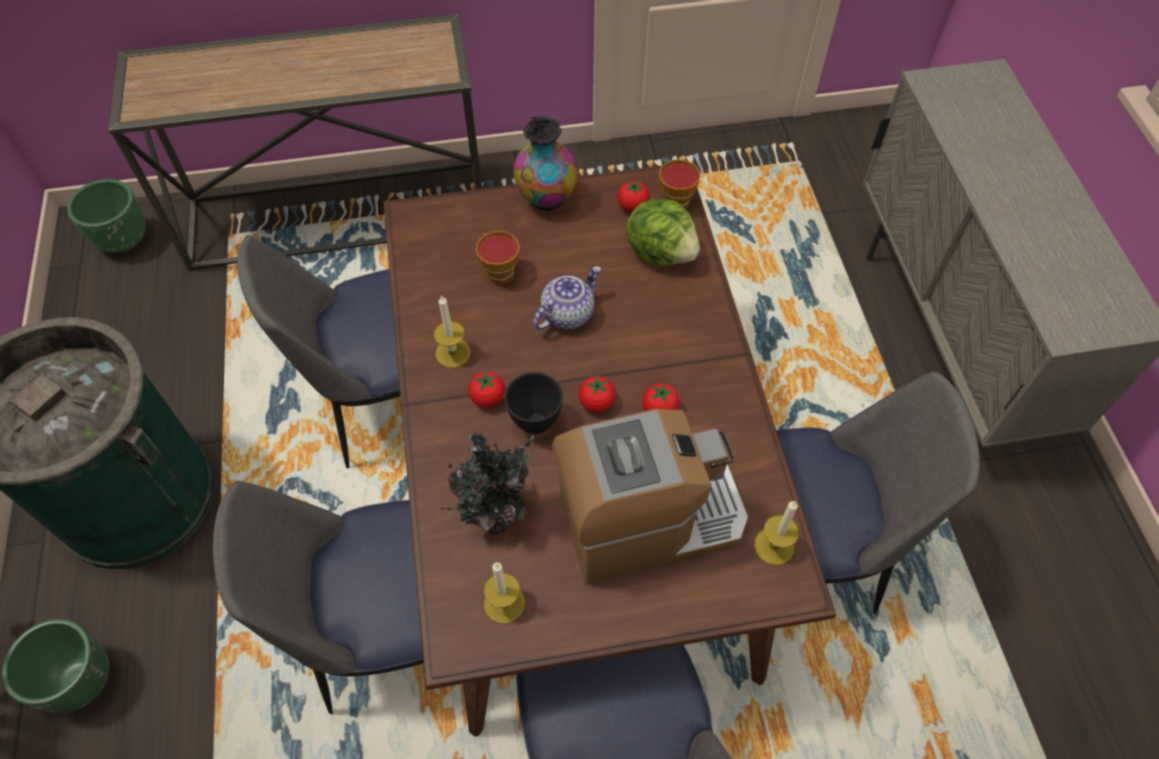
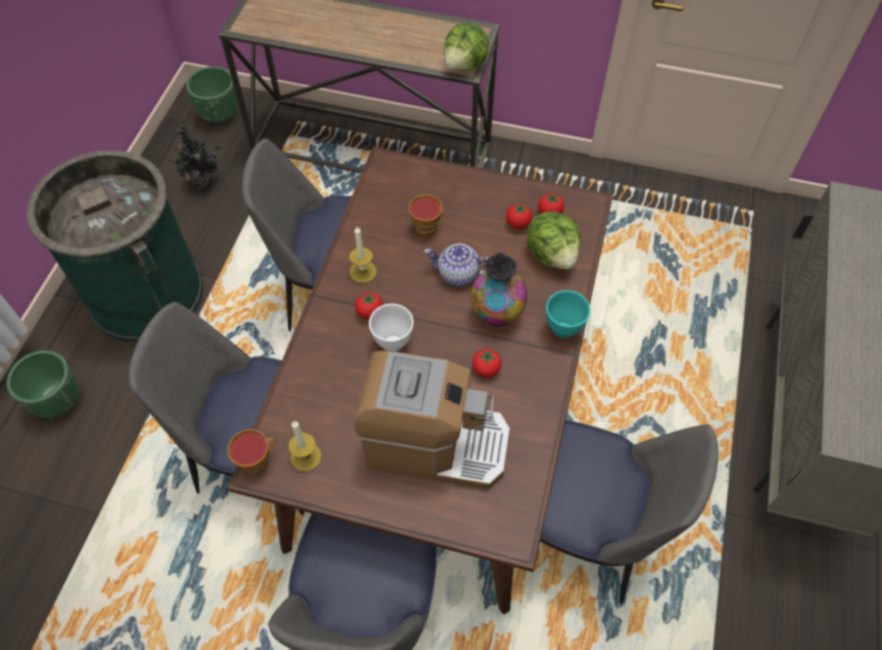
camera: 25 degrees right, 0 degrees up
potted plant [439,433,534,534] -> potted plant moved to [165,125,223,191]
black bowl [504,372,563,434] -> white bowl [369,304,414,352]
vase [514,116,578,211] -> vase moved to [471,253,527,327]
teapot [533,266,601,330] -> teapot turned 150 degrees counterclockwise [424,244,489,286]
tomato [579,375,616,412] -> tomato moved to [506,202,532,229]
cup [659,159,701,209] -> cup moved to [228,429,277,475]
candle [754,501,799,565] -> none
none -> lettuce [444,23,489,70]
none -> turquoise bowl [546,290,590,338]

